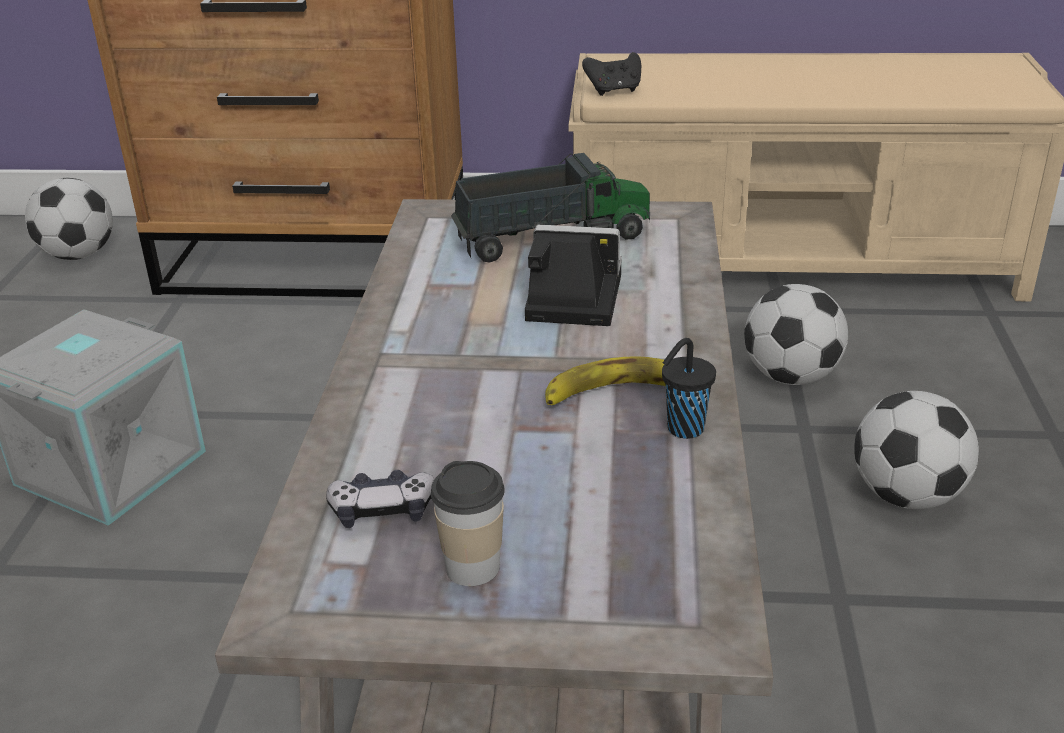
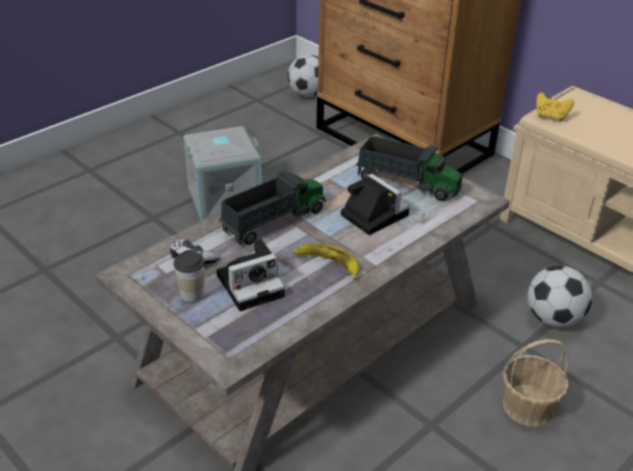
camera: 40 degrees right, 5 degrees up
black game controller [582,52,641,96] -> yellow game controller [536,92,574,121]
black cup [662,338,716,439] -> none
football [854,391,979,509] -> basket [503,339,569,427]
none -> camera [217,239,285,311]
none -> toy truck [219,170,326,245]

